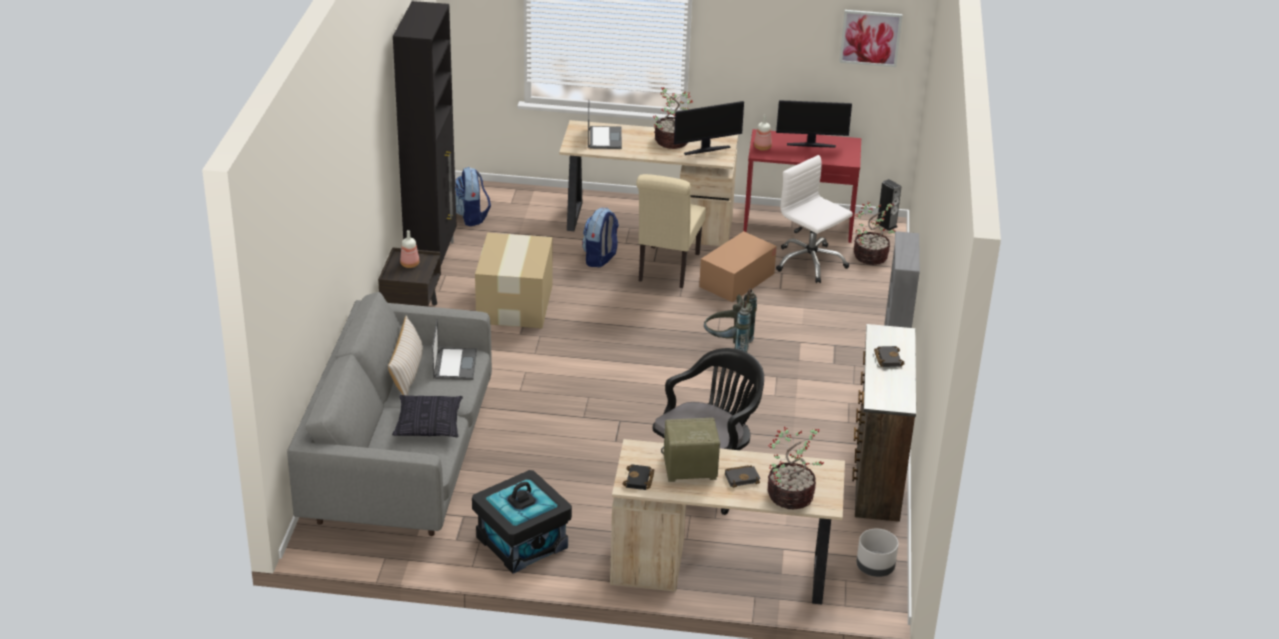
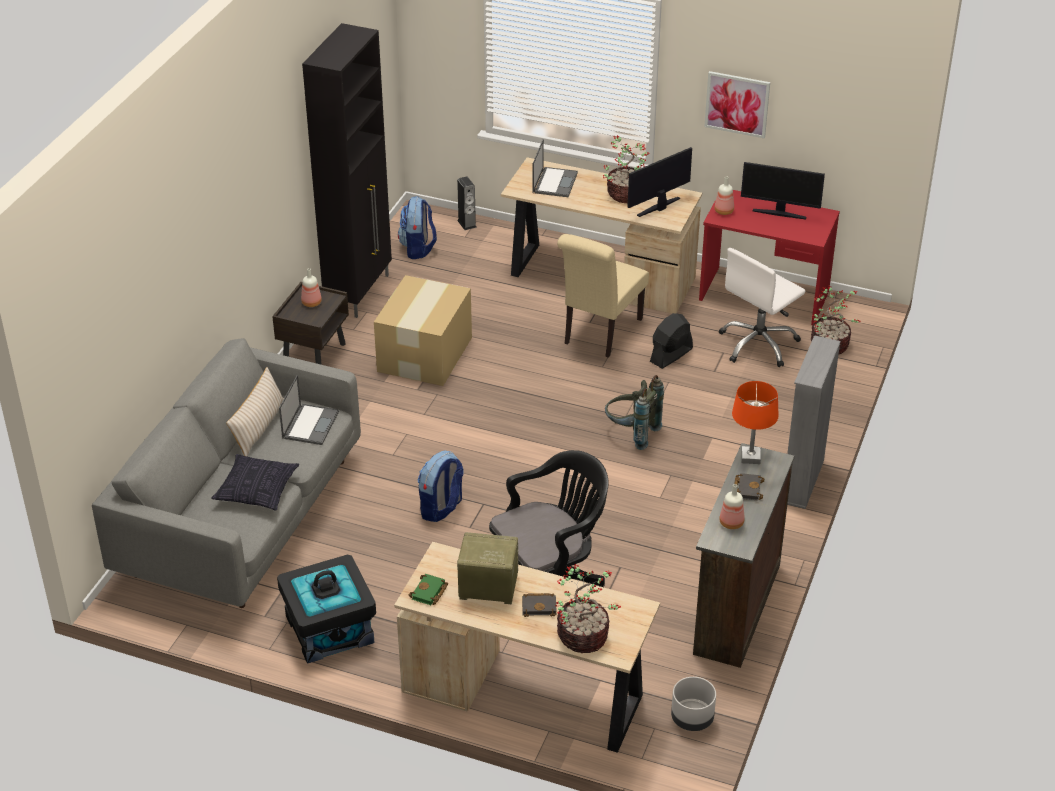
camera: 15 degrees right, 5 degrees up
backpack [582,208,619,267] -> backpack moved to [417,450,463,522]
black book [623,464,654,490] -> green book [409,574,448,605]
monitor [674,101,744,155] -> monitor turned 150 degrees clockwise [627,147,692,217]
cardboard box [699,231,777,302] -> black fan [650,313,693,369]
white office chair [776,155,853,283] -> white office chair turned 105 degrees counterclockwise [719,248,805,367]
picture [839,10,902,67] -> picture moved to [704,71,770,138]
speaker [876,179,901,231] -> speaker moved to [457,176,476,230]
none -> bottle [719,484,745,529]
none -> orange table lamp [732,381,779,464]

